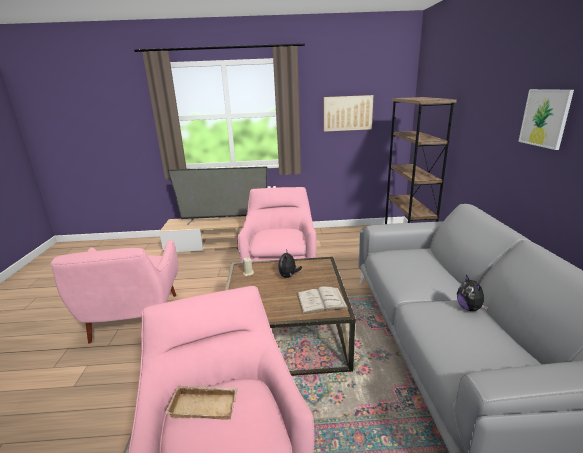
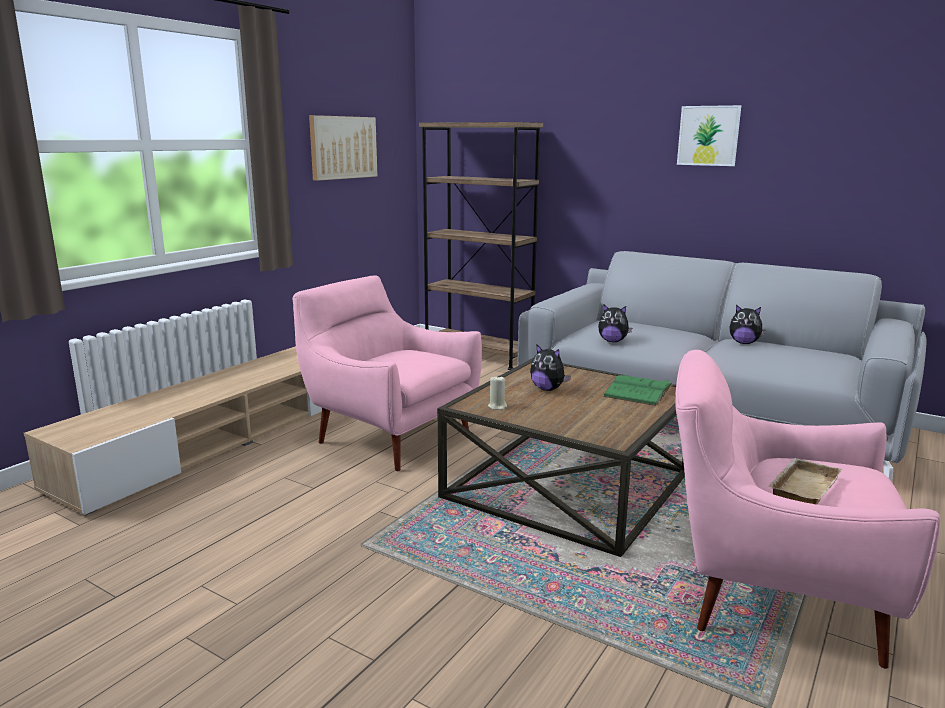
camera: 55 degrees left, 5 degrees down
pink armchair [51,240,178,344] -> none
television [168,166,267,225] -> none
white book [297,286,348,314] -> green book [603,375,673,406]
none -> plush toy [598,304,632,342]

